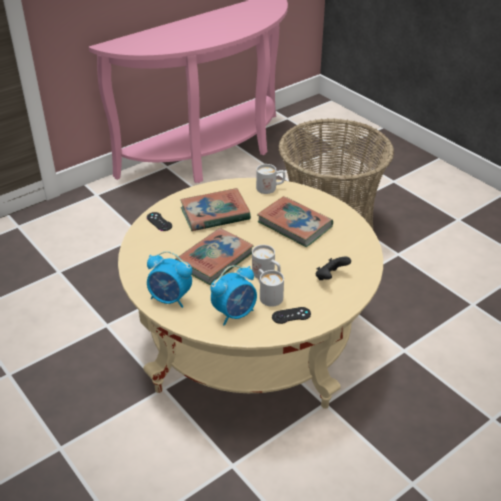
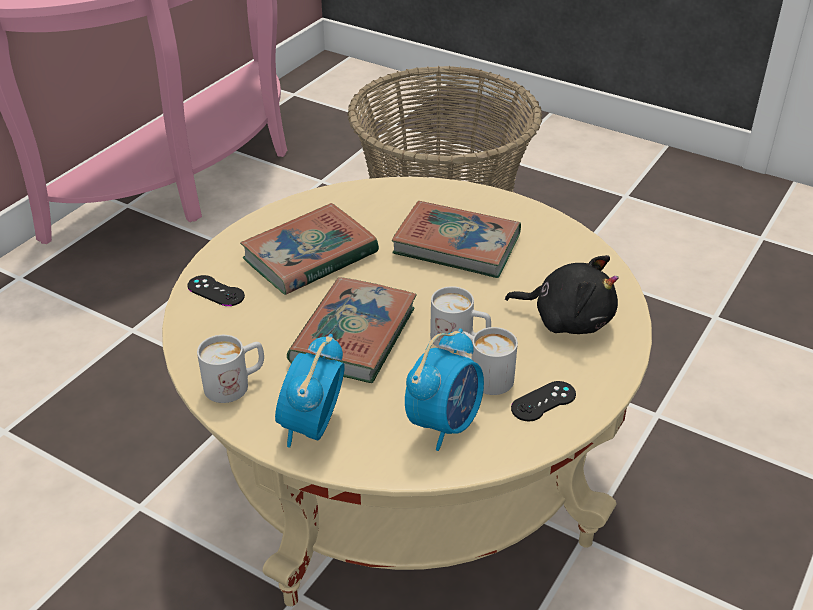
camera: 20 degrees left, 0 degrees up
alarm clock [147,251,192,308] -> alarm clock turned 105 degrees clockwise [275,334,345,447]
white mug [256,164,285,194] -> white mug moved to [197,335,264,403]
black game controller [316,257,351,280] -> black plush toy [505,255,619,334]

